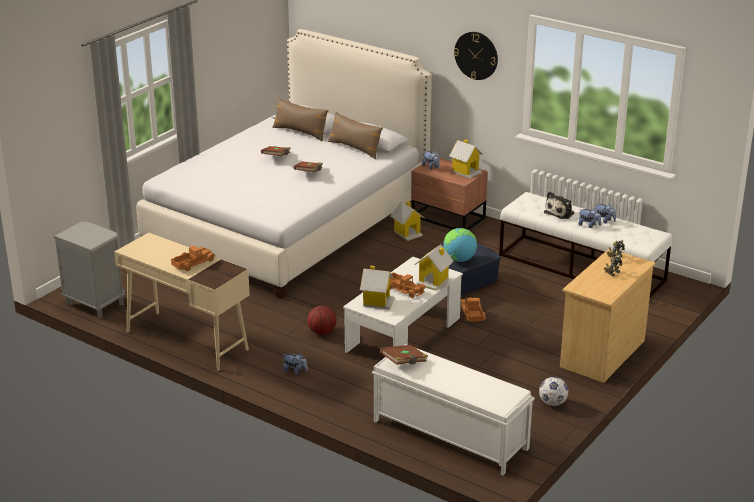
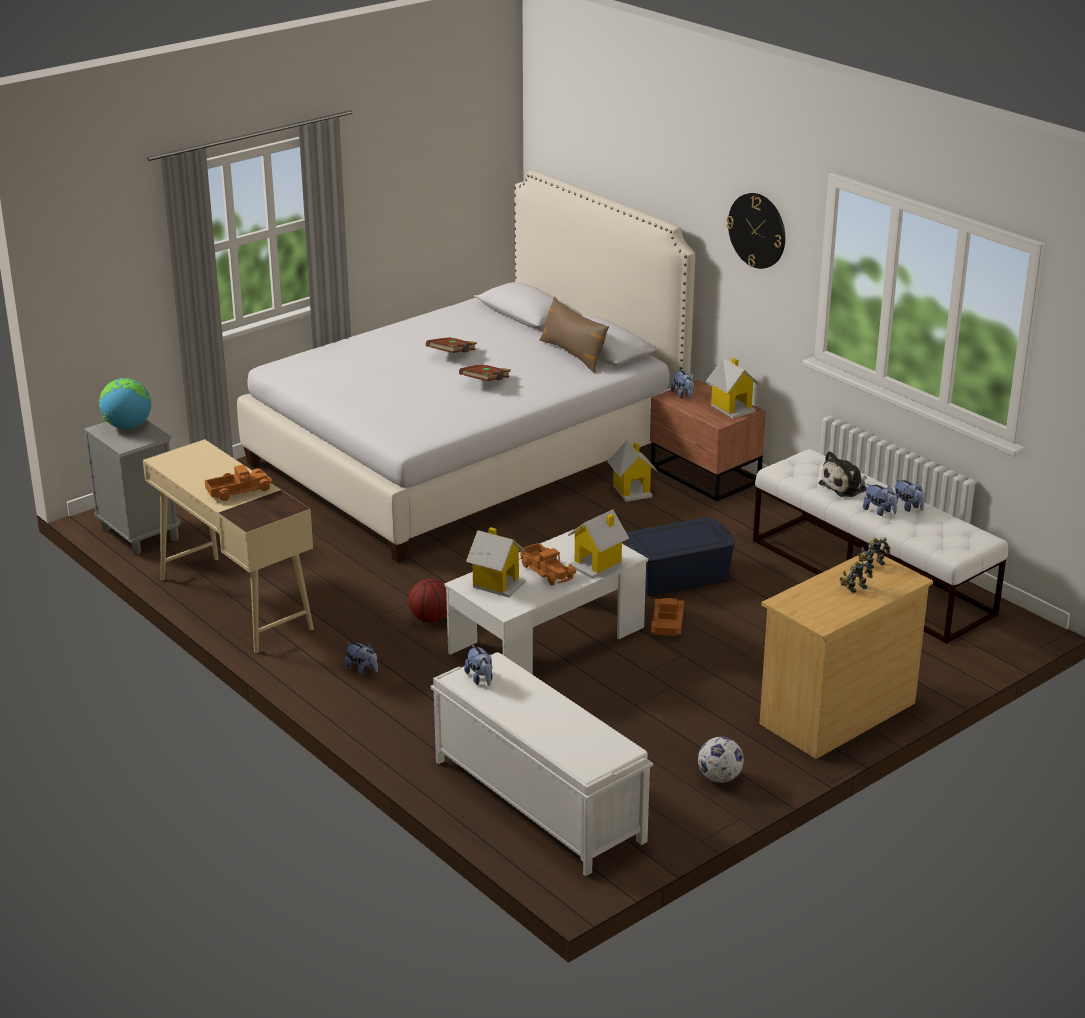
camera: 15 degrees right, 0 degrees up
brown pillow [272,98,329,141] -> none
brown book [380,345,428,365] -> plush toy [464,645,493,686]
globe [443,228,477,262] -> globe moved to [99,378,152,429]

